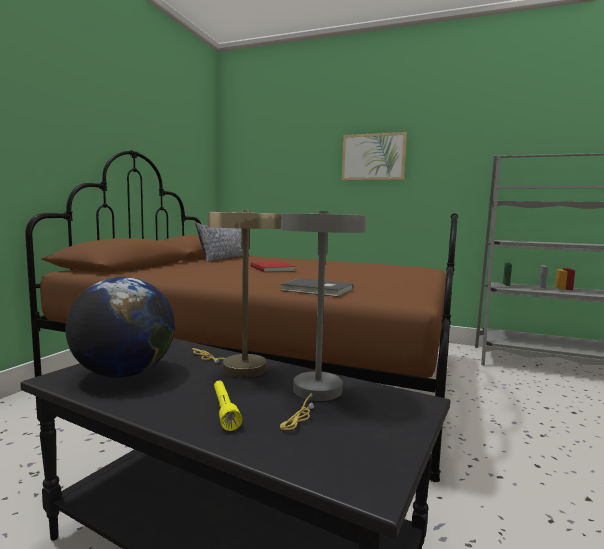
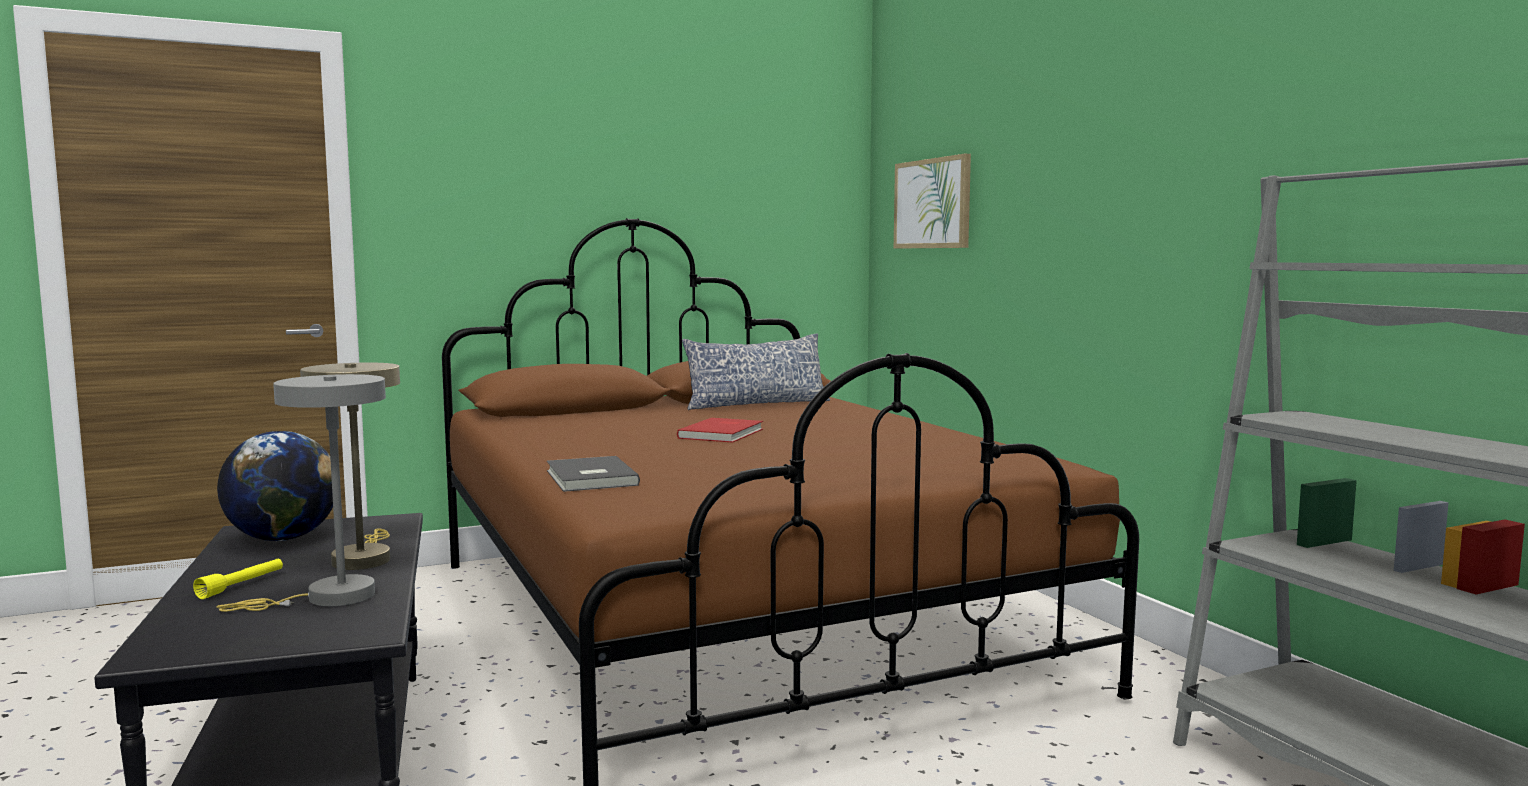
camera: 45 degrees right, 0 degrees up
picture [342,132,407,180] -> picture moved to [894,154,971,248]

